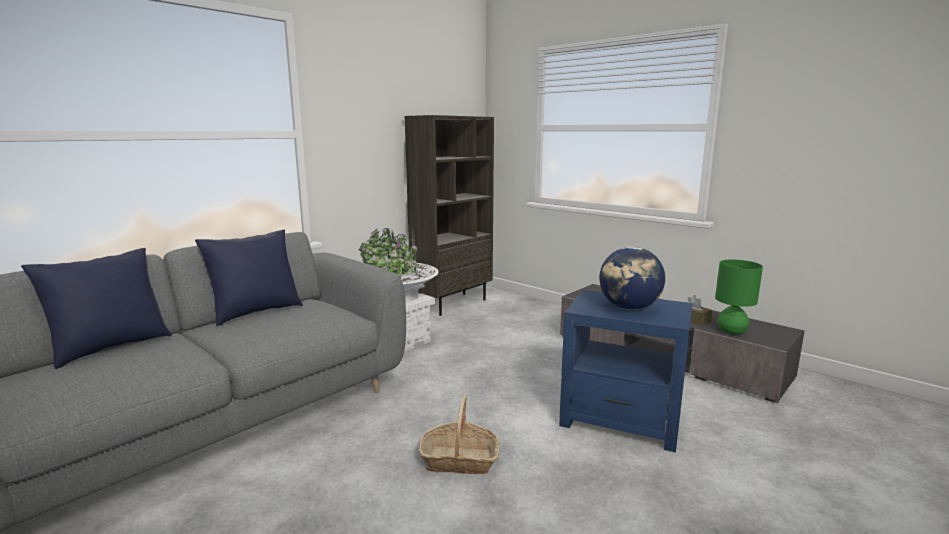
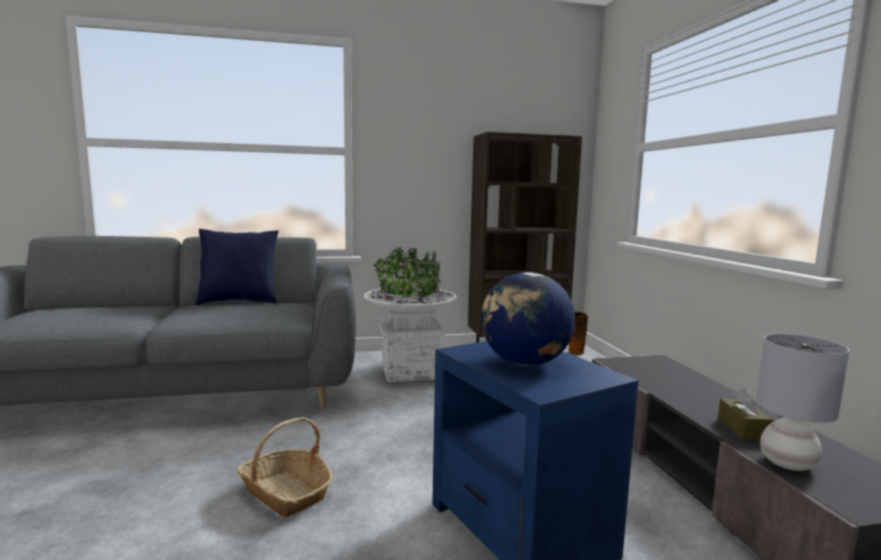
camera: 35 degrees right, 5 degrees down
blue pillow [21,248,172,369] -> none
green table lamp [715,260,763,335] -> grey table lamp [756,334,849,471]
none -> vase [568,312,588,355]

